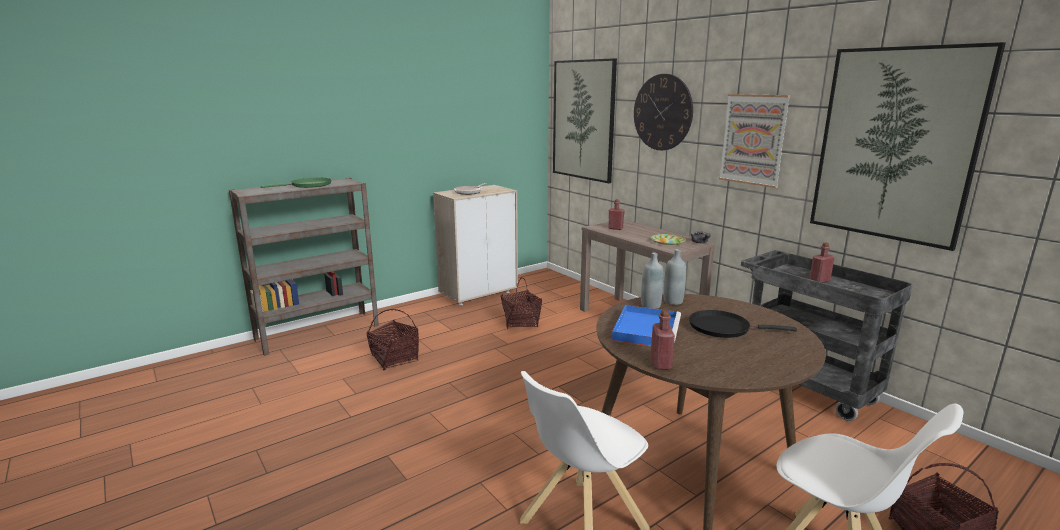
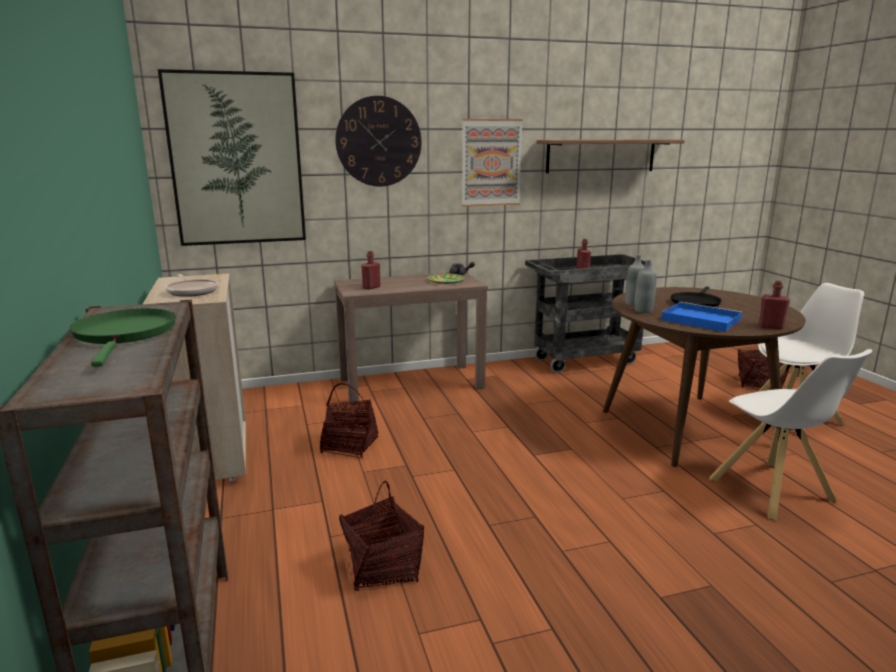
camera: 70 degrees left, 0 degrees up
picture [810,42,1006,251] -> shelf [536,139,685,173]

